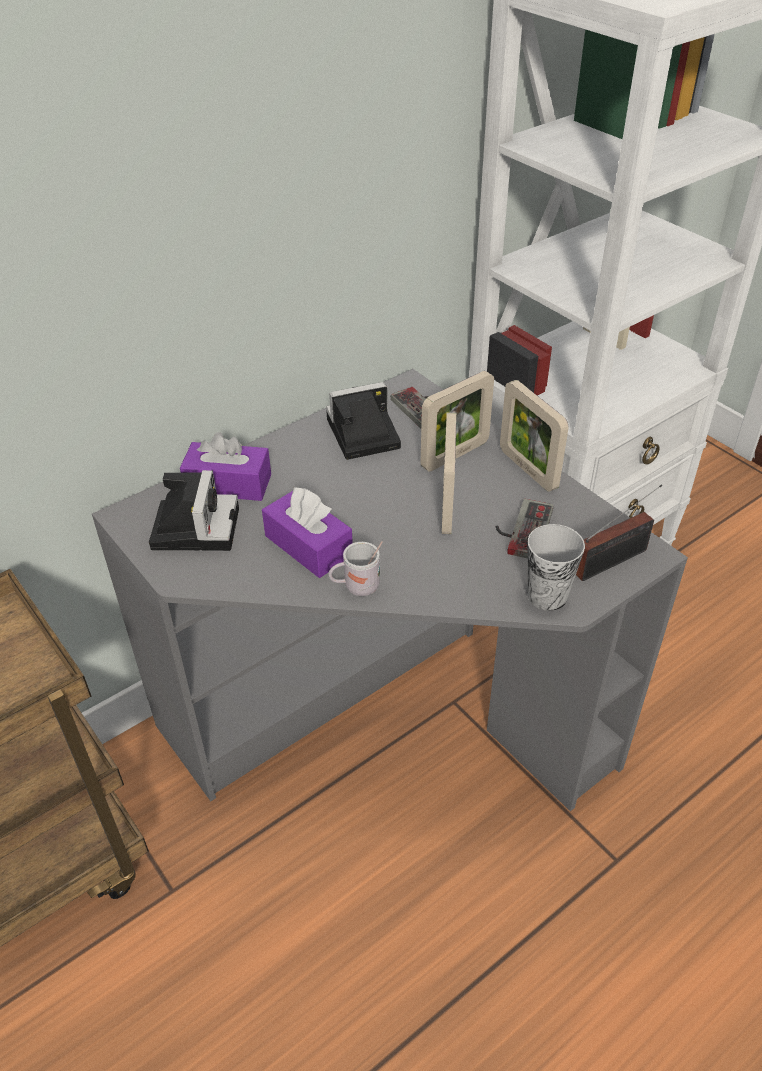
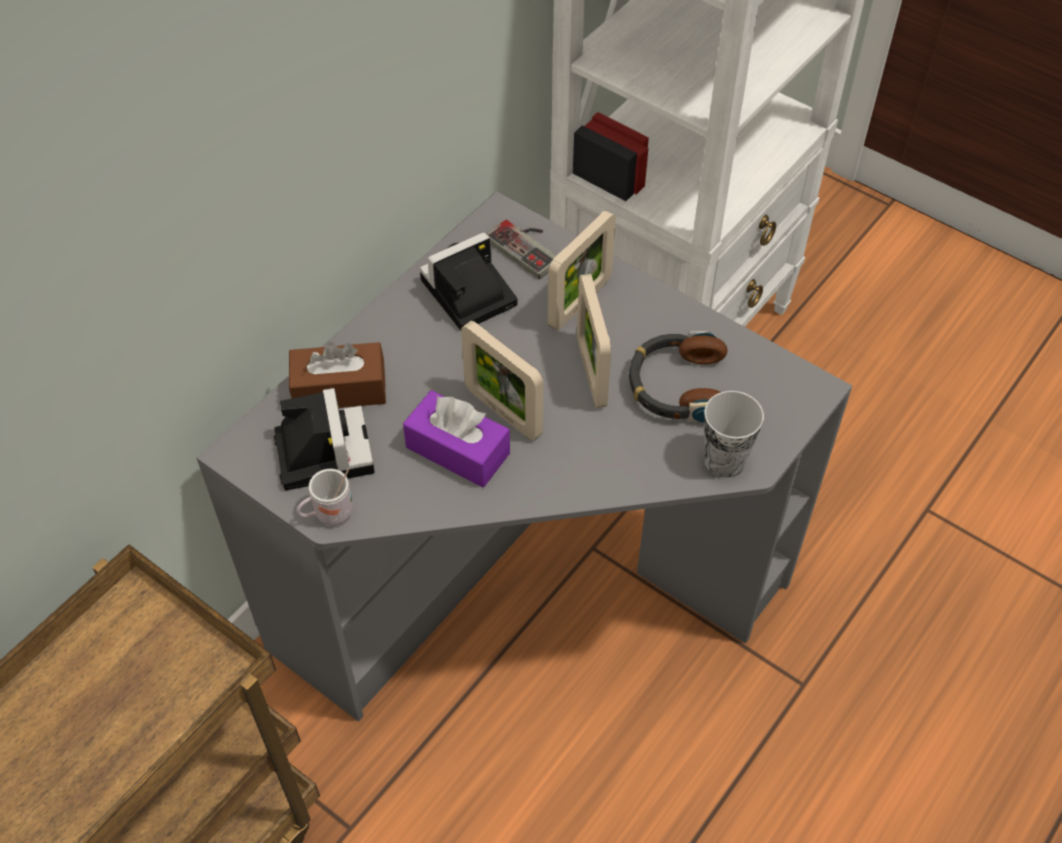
camera: 15 degrees left, 10 degrees up
purple tissue box [180,432,271,501] -> brown tissue box [289,342,386,408]
white mug [328,541,383,596] -> white mug moved to [297,467,353,526]
game controller [496,499,554,559] -> headphones [628,331,728,422]
picture frame [500,380,568,492] -> picture frame moved to [461,321,543,441]
radio [576,485,662,581] -> none

